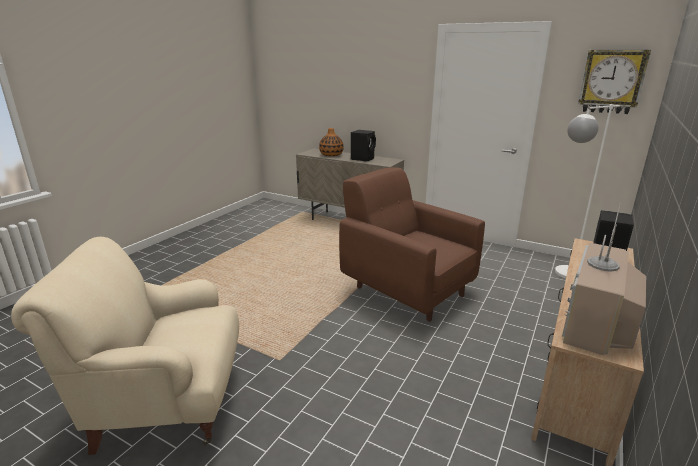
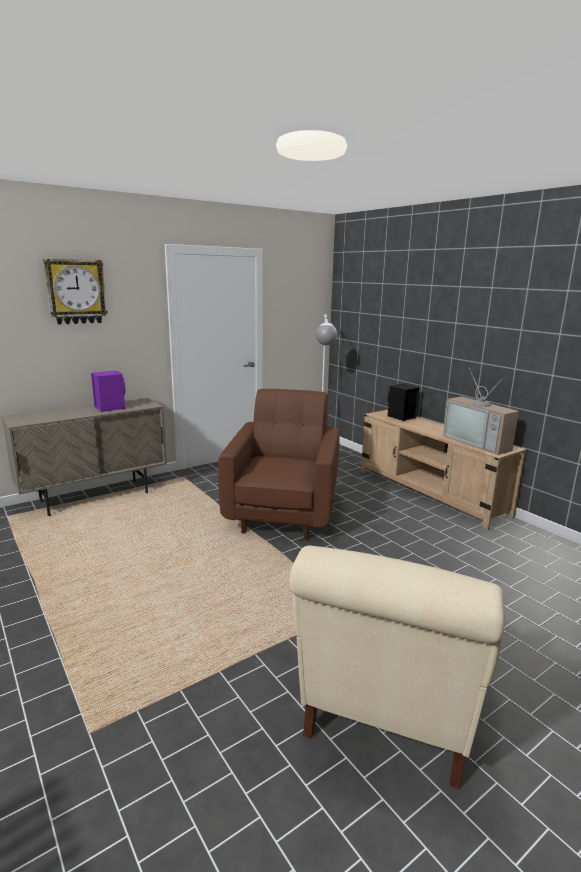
camera: 65 degrees left, 5 degrees down
vase [319,128,344,156] -> none
brown armchair [339,167,485,322] -> brown armchair turned 120 degrees clockwise [218,389,339,540]
black speaker [351,130,376,162] -> purple speaker [91,370,125,412]
wall clock [578,50,651,114] -> wall clock moved to [43,259,108,325]

